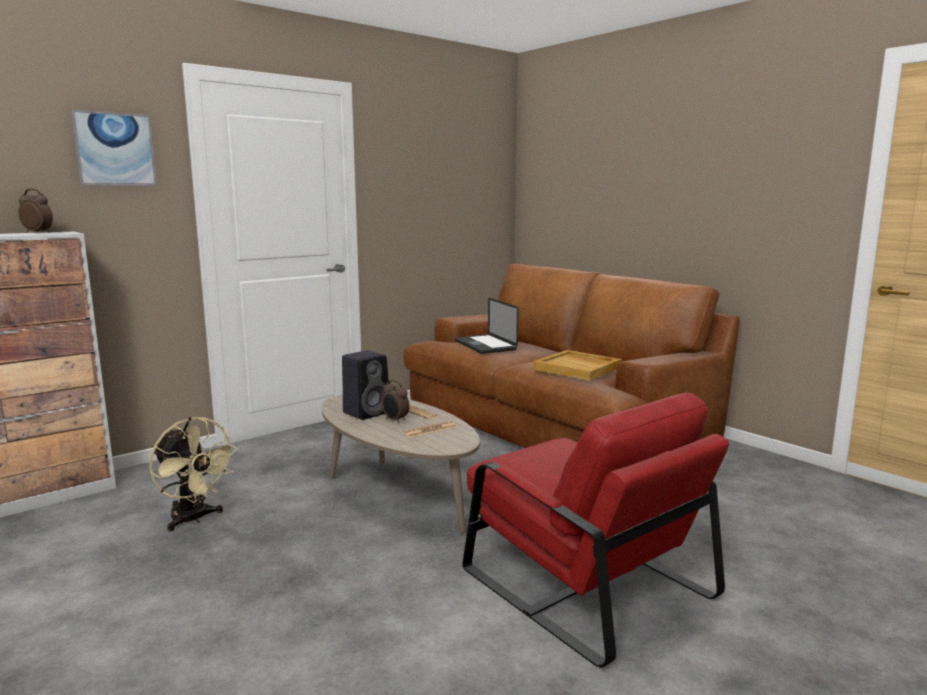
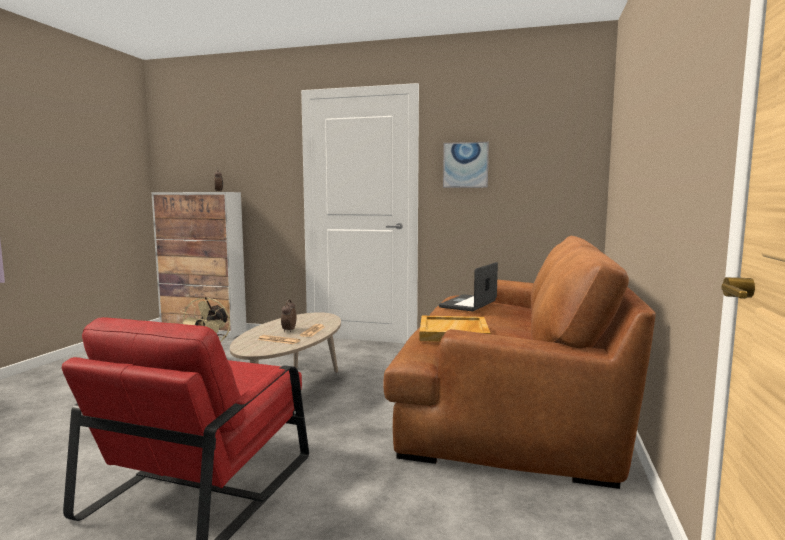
camera: 55 degrees right, 5 degrees down
picture [71,110,157,186] -> picture moved to [443,142,489,188]
black speaker [342,350,389,420] -> none

